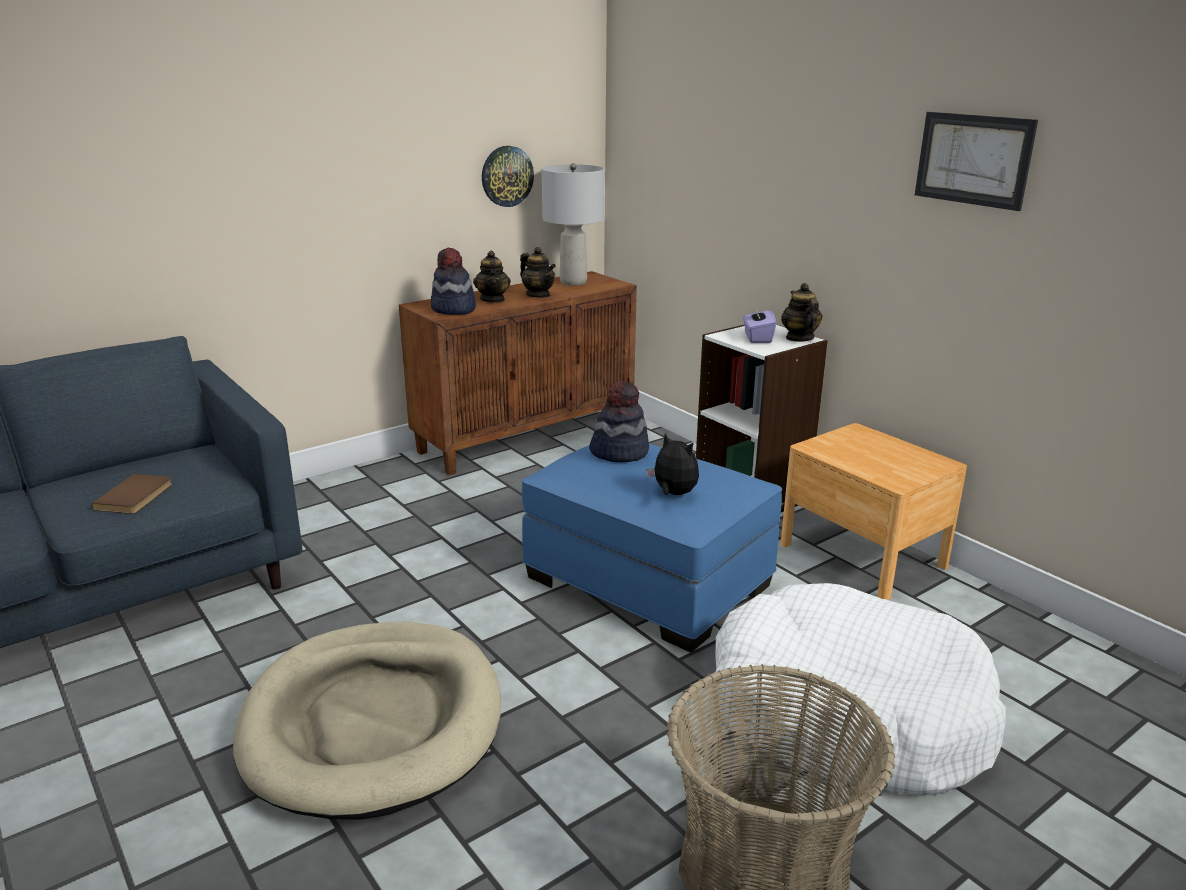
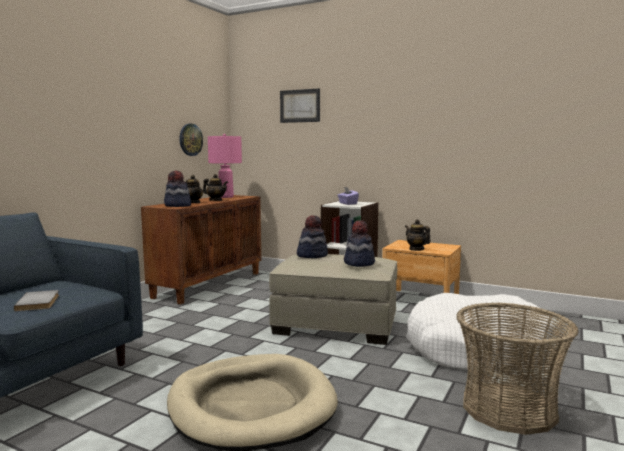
camera: 25 degrees left, 15 degrees down
brown book [92,474,172,514] -> grey book [14,290,59,311]
blue ottoman [522,444,782,652] -> beige ottoman [269,254,397,345]
grey table lamp [542,163,604,285] -> pink table lamp [208,134,242,198]
plush toy [646,433,699,495] -> hat [344,220,375,267]
teapot [781,283,822,342] -> teapot moved to [405,219,431,251]
picture [915,112,1038,211] -> picture moved to [280,88,320,123]

